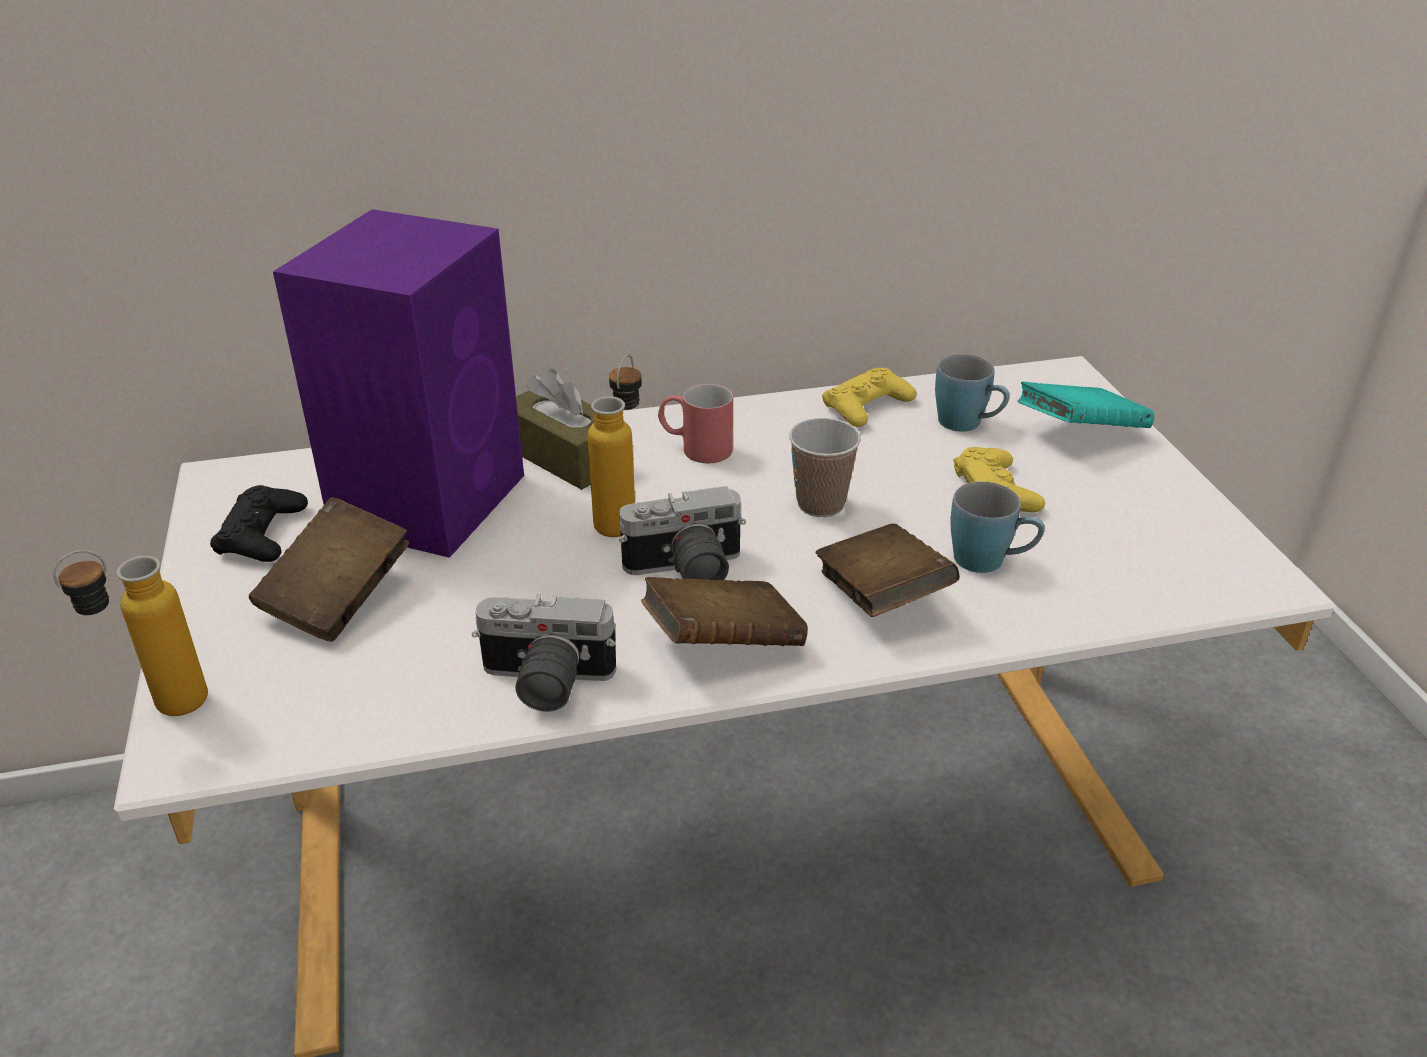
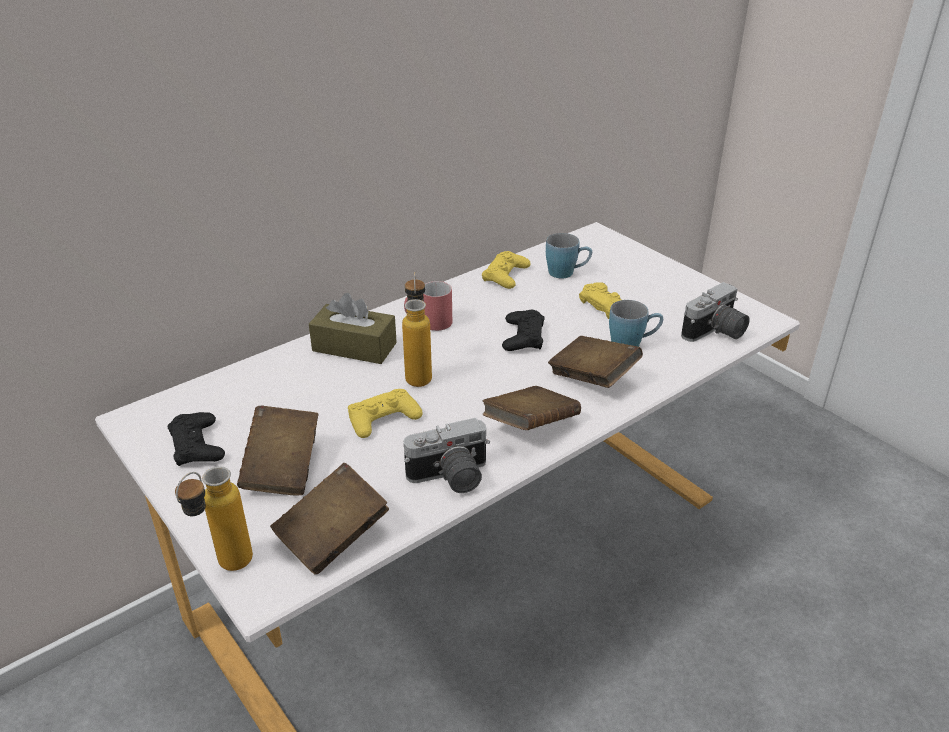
camera: 25 degrees left, 0 degrees up
purple speaker [273,209,524,558] -> none
camera [619,486,746,580] -> camera moved to [681,282,750,342]
cup [789,418,861,517] -> black game controller [502,310,545,351]
turquoise book [1017,382,1154,428] -> none
none -> brown book [270,463,389,575]
none -> yellow game controller [348,389,423,438]

